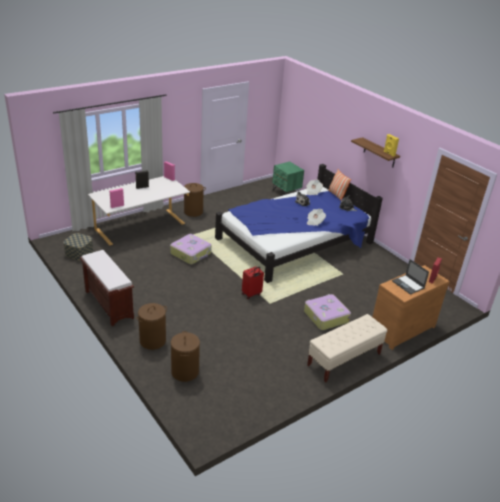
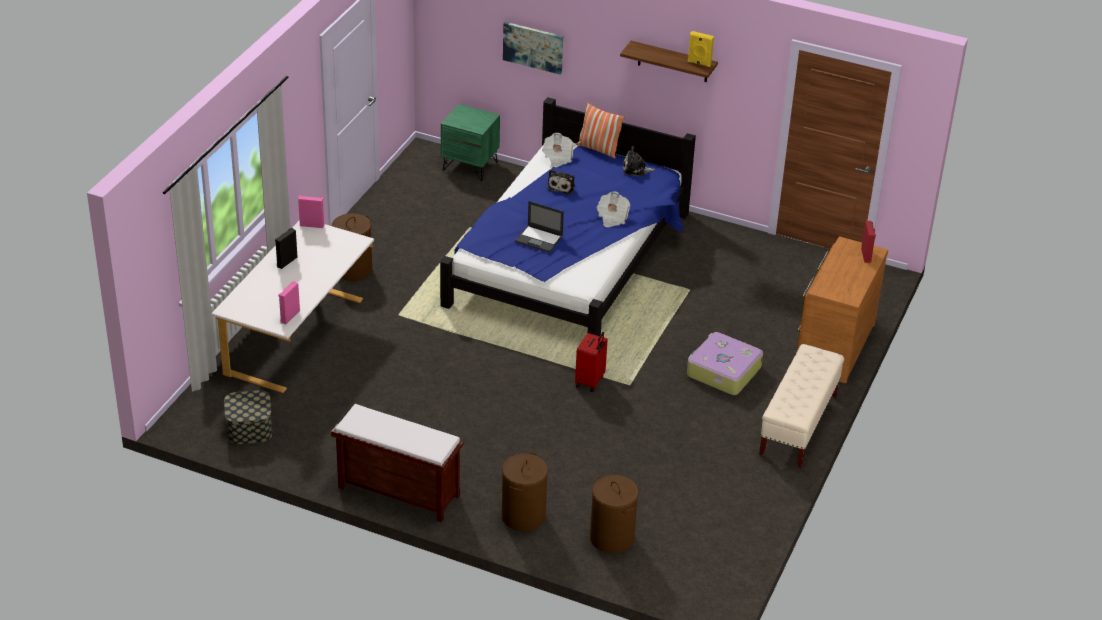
camera: 30 degrees left, 5 degrees up
suitcase [170,234,211,264] -> none
laptop [392,259,429,295] -> laptop moved to [515,201,564,253]
none -> picture [503,22,563,75]

